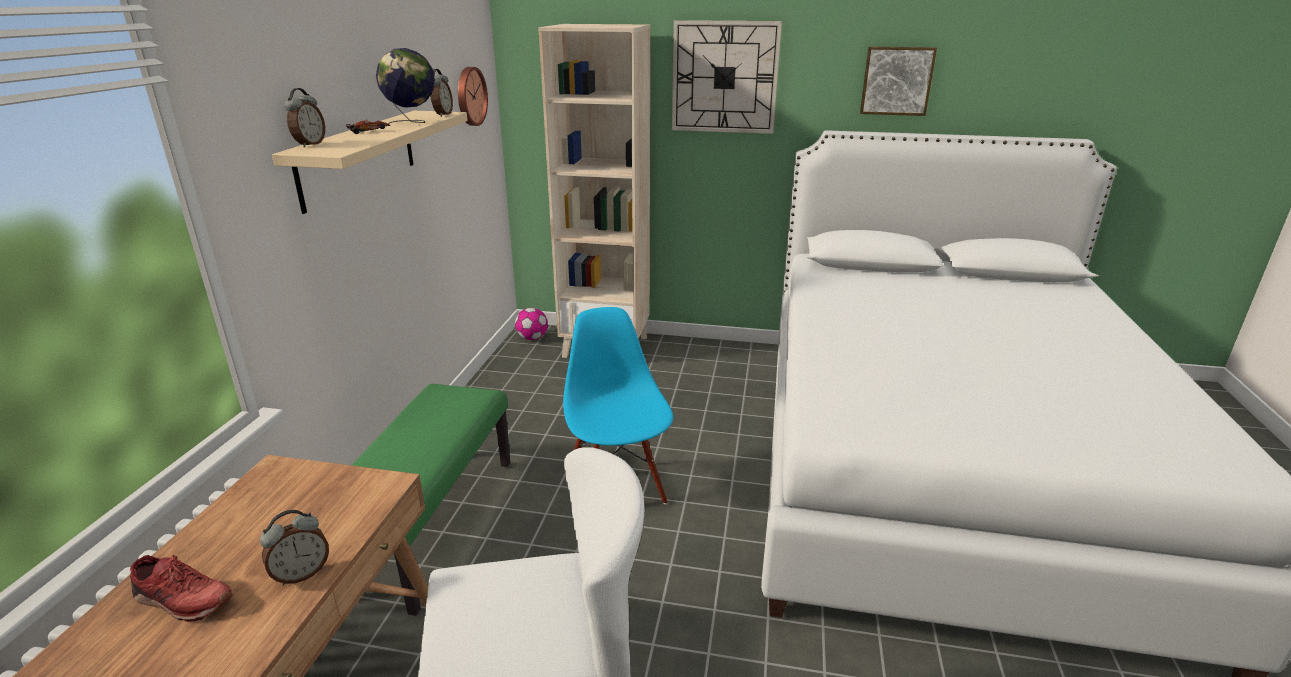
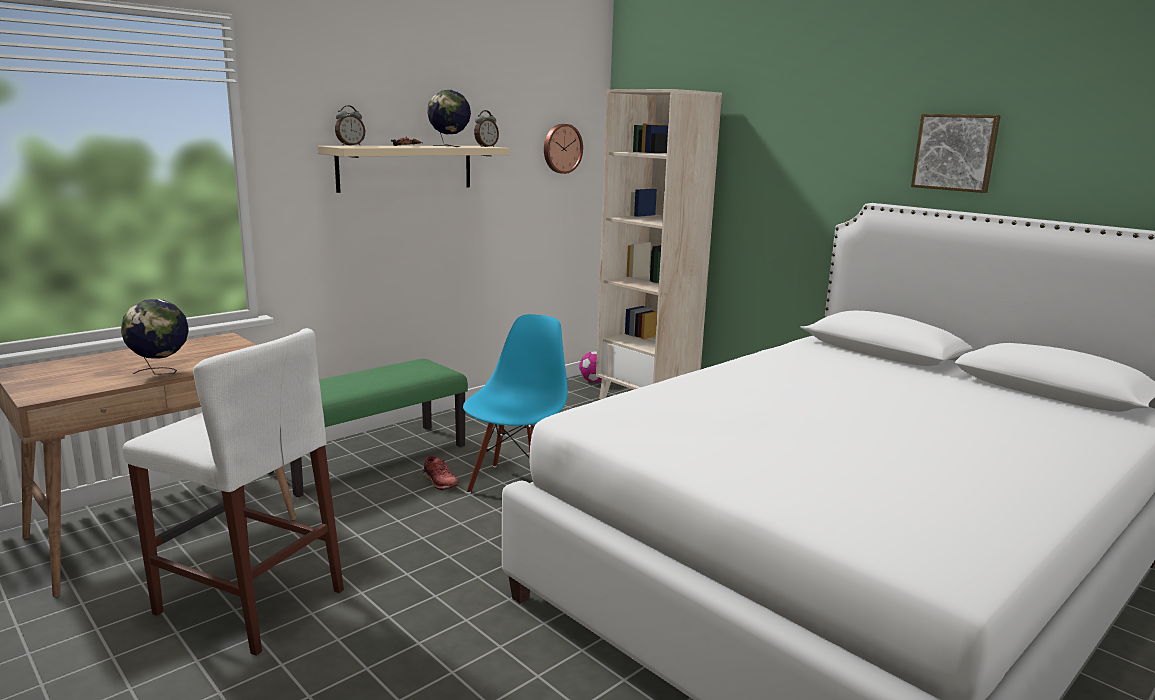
camera: 35 degrees right, 10 degrees down
red shoe [130,555,233,622] -> red shoe moved to [423,456,458,491]
alarm clock [260,510,329,586] -> globe [121,299,189,375]
wall clock [672,20,782,134] -> none

